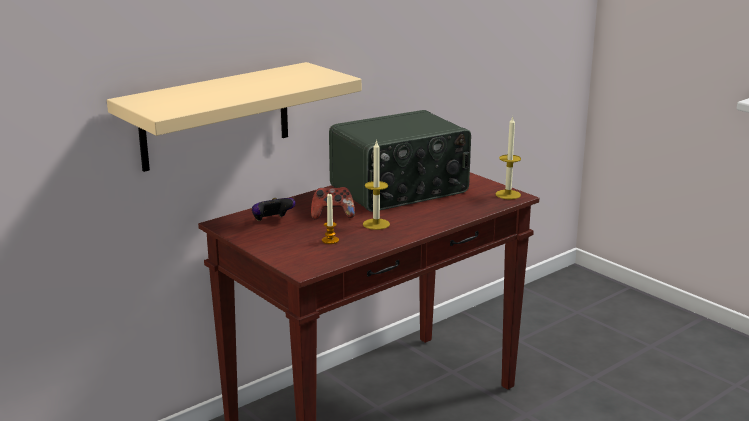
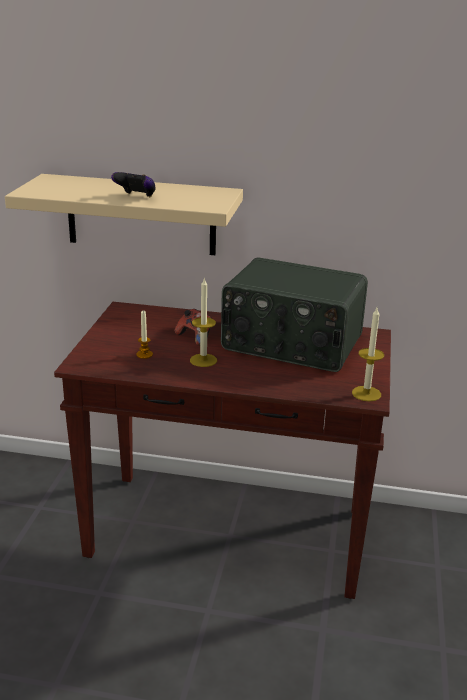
camera: 50 degrees right, 5 degrees up
game controller [252,198,296,221] -> game controller moved to [111,172,156,197]

